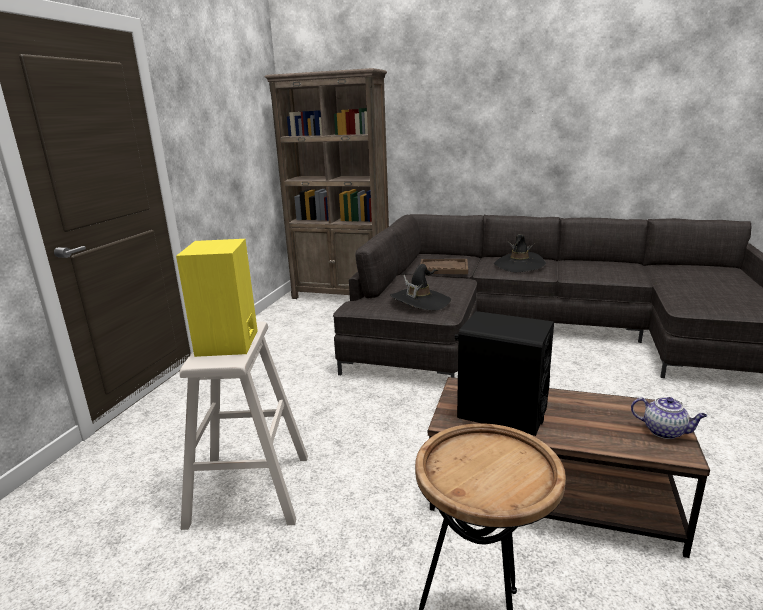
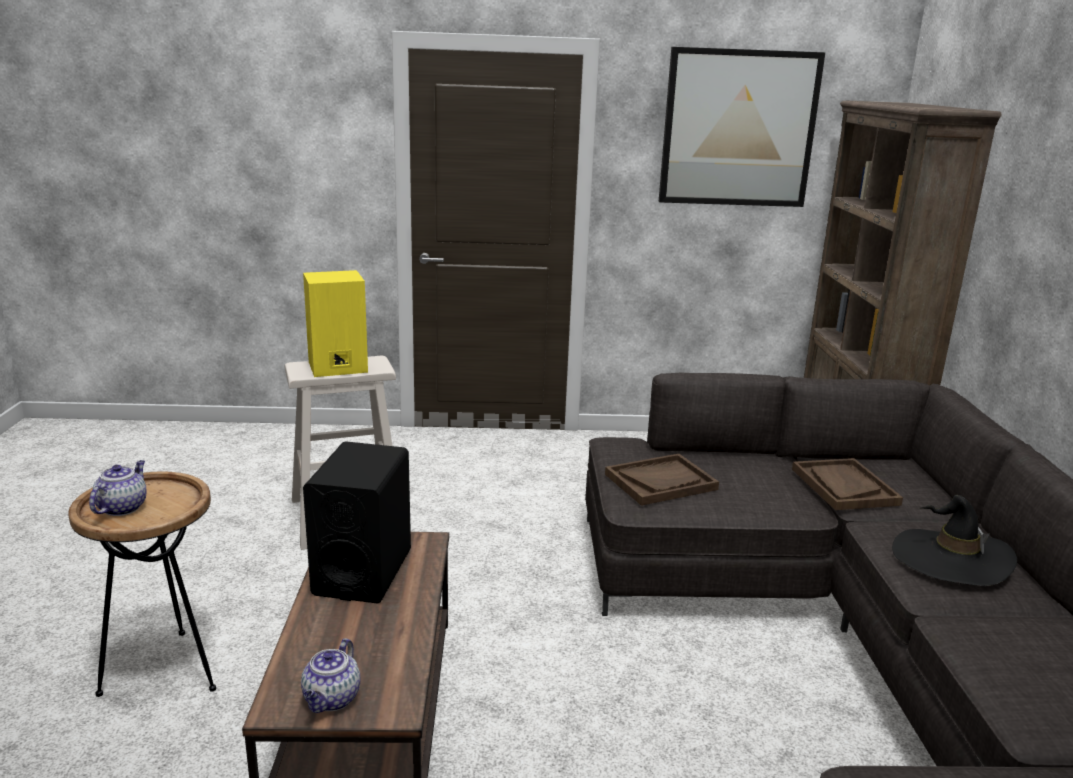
camera: 70 degrees right, 0 degrees up
black hat [390,264,451,310] -> brown tray [605,454,719,506]
none -> teapot [89,460,147,516]
none -> picture [659,47,825,207]

